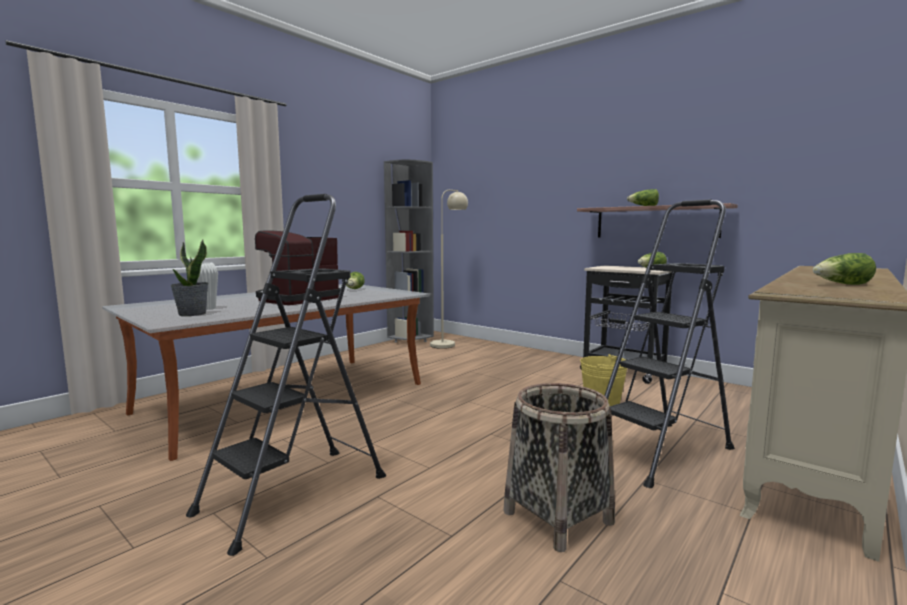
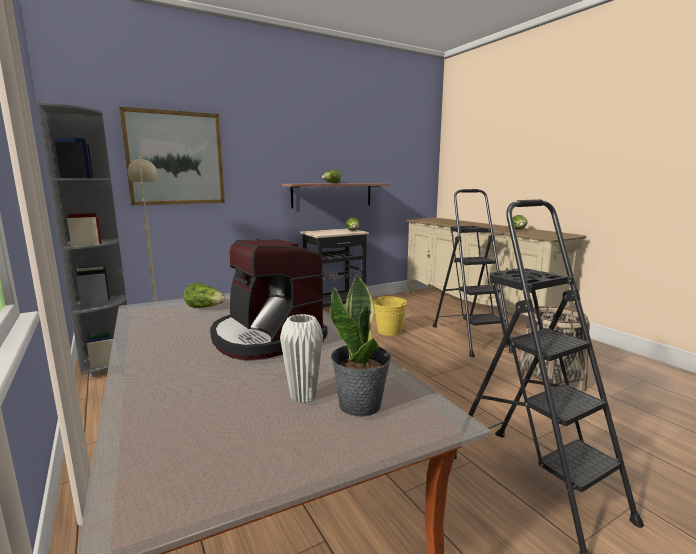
camera: 70 degrees left, 5 degrees up
none -> picture [119,107,225,205]

